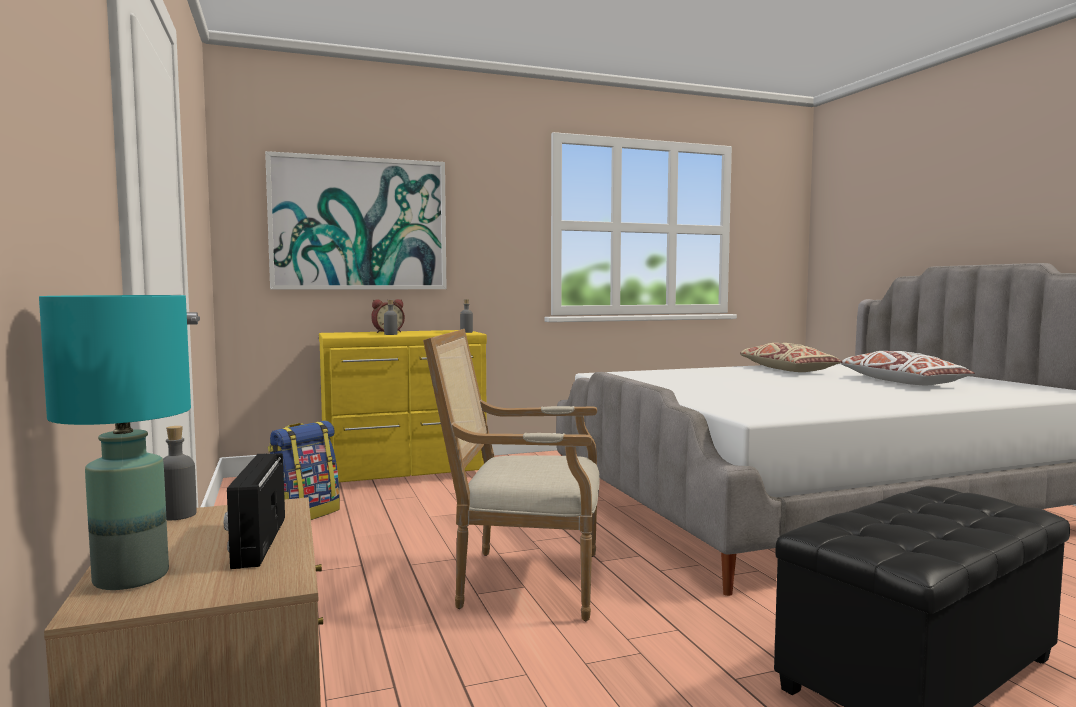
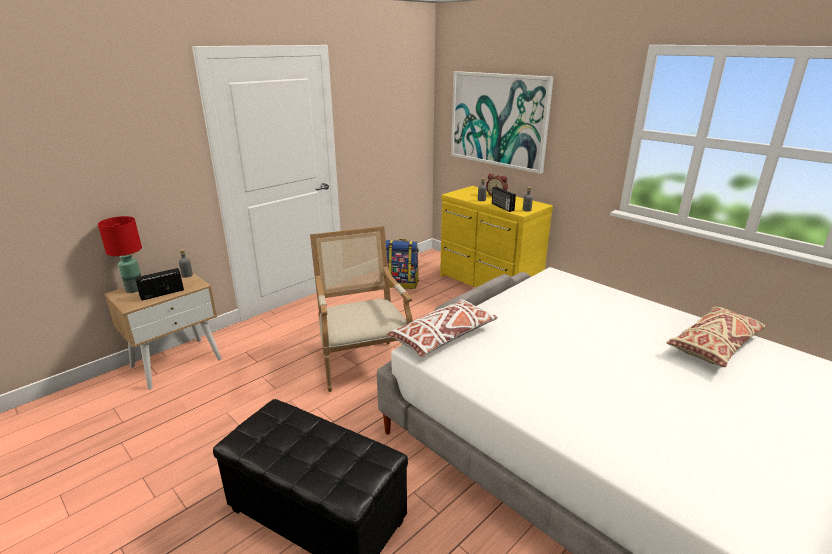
camera: 65 degrees right, 20 degrees up
turquoise table lamp [39,295,191,590] -> red table lamp [98,216,142,293]
white pillow [840,351,975,385] -> white pillow moved to [386,299,498,357]
none -> radio [492,187,516,212]

